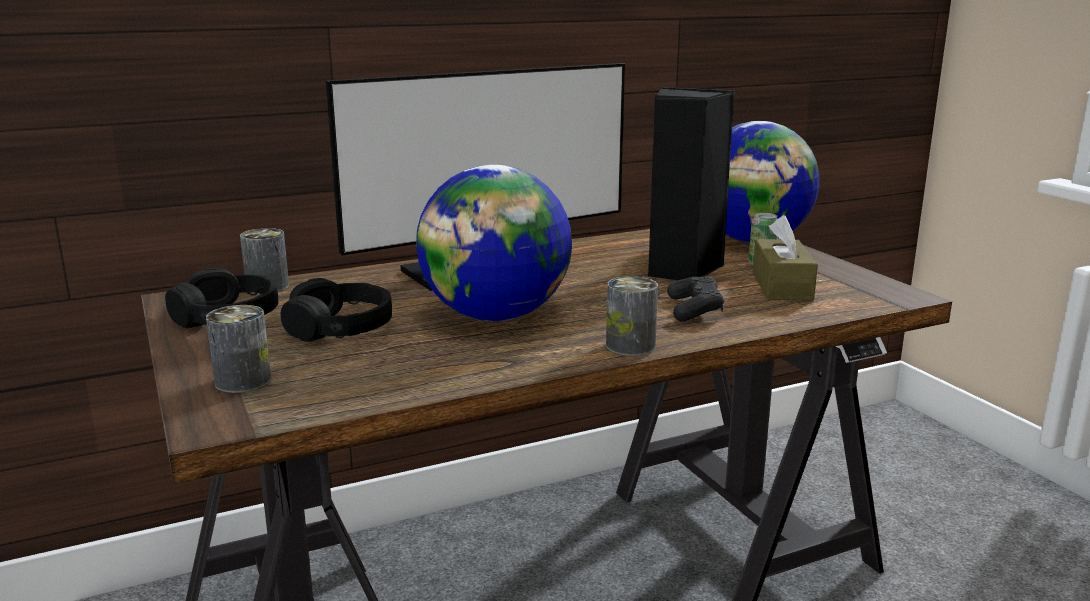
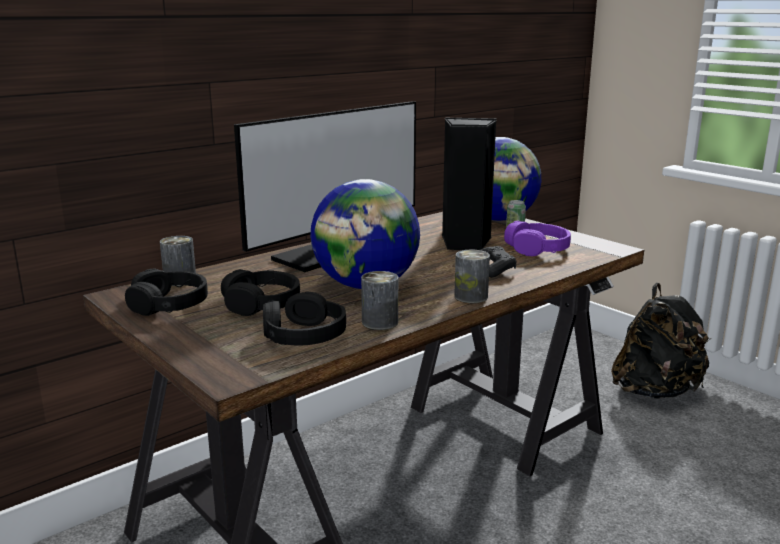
camera: 15 degrees left, 0 degrees up
can [206,305,271,393] -> can moved to [361,271,398,330]
brown tissue box [753,215,818,301] -> purple headphones [504,221,571,256]
none -> black headphones [263,292,346,345]
none -> black backpack [611,283,711,399]

